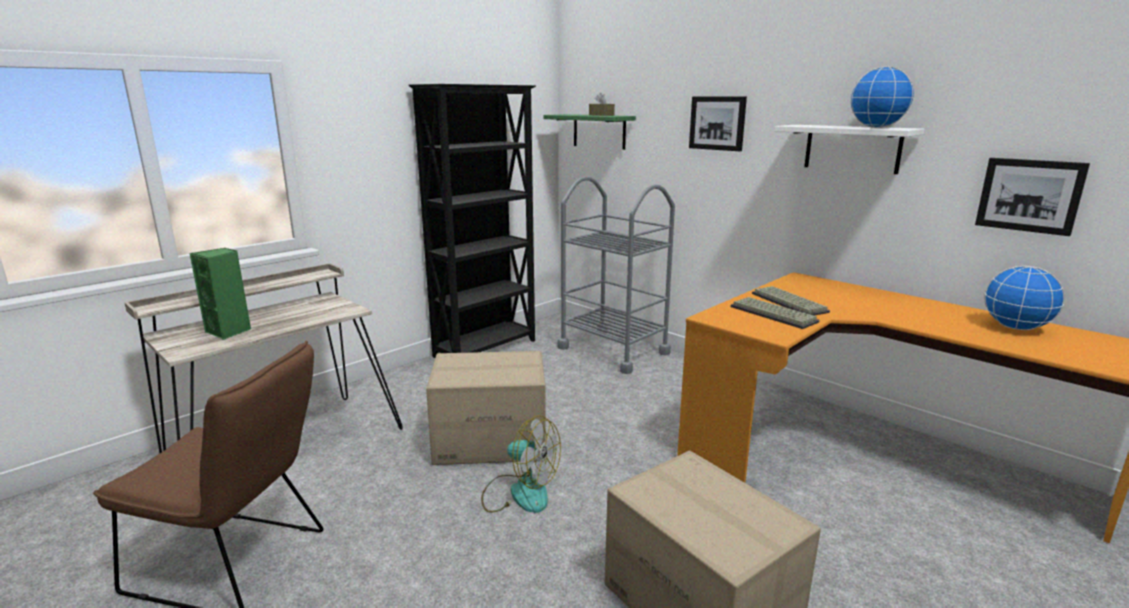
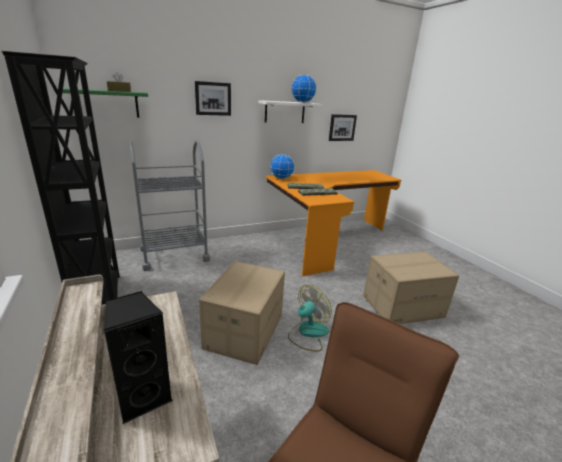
camera: 70 degrees left, 5 degrees up
green speaker [190,248,251,340] -> black speaker [104,291,173,424]
globe [984,265,1065,330] -> globe moved to [270,154,295,179]

